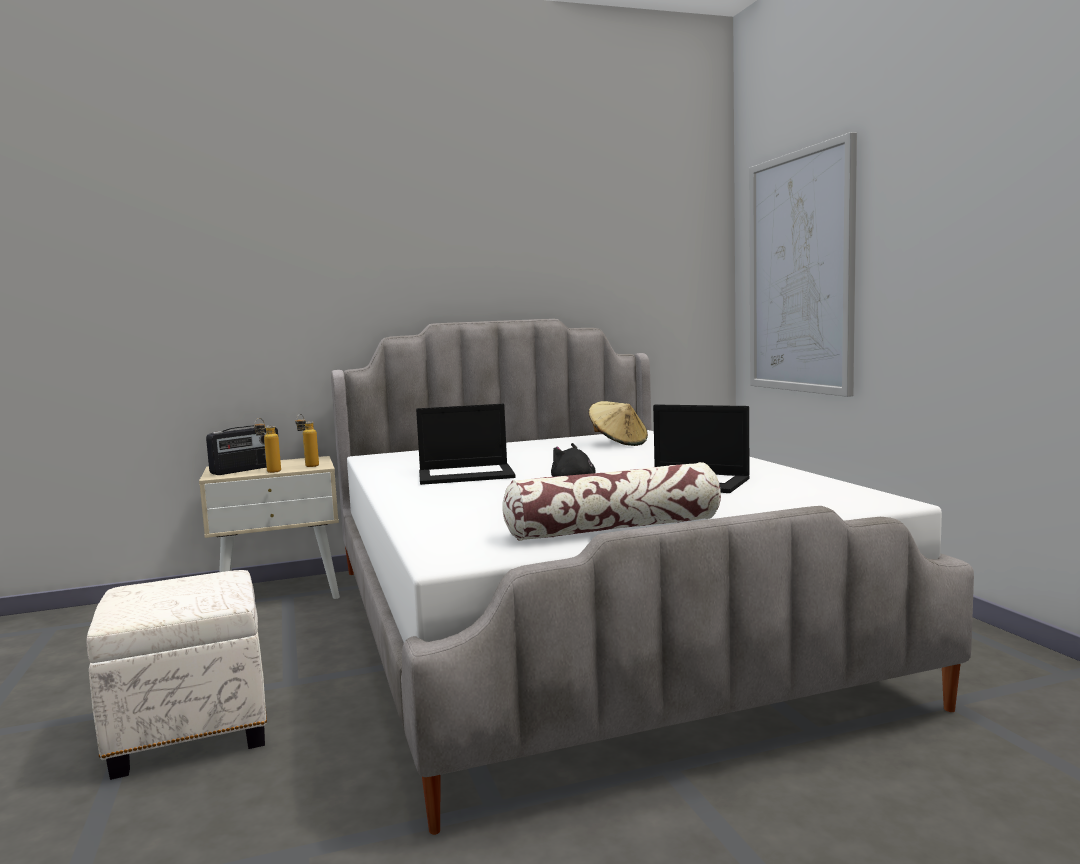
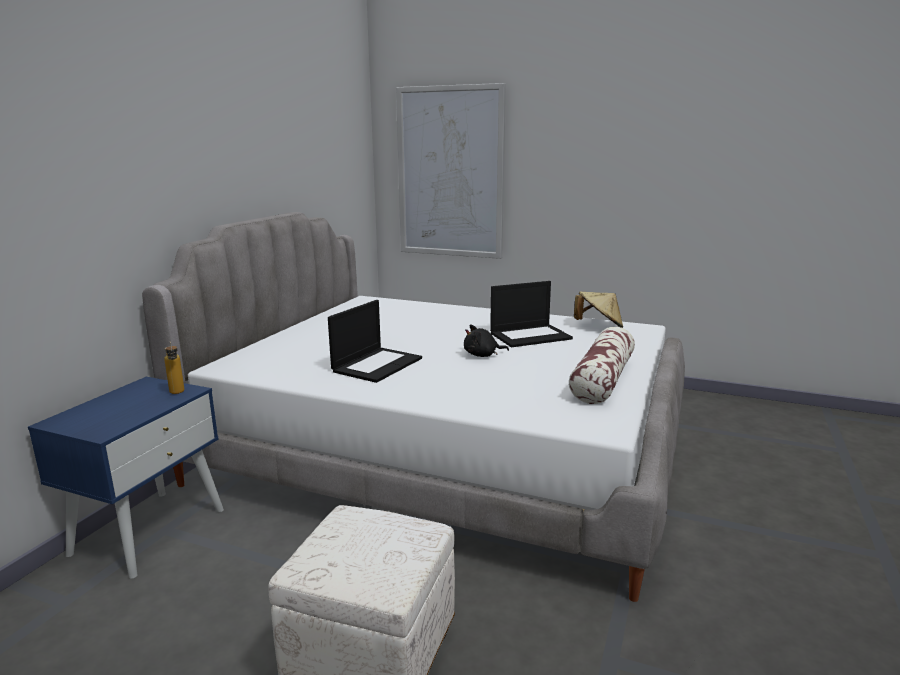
camera: 50 degrees left, 10 degrees up
beige nightstand [199,456,340,599] -> blue nightstand [28,377,224,579]
radio [206,425,278,475] -> none
bottle [254,418,281,473] -> none
beige hat [589,401,648,446] -> beige hat moved to [574,292,623,328]

